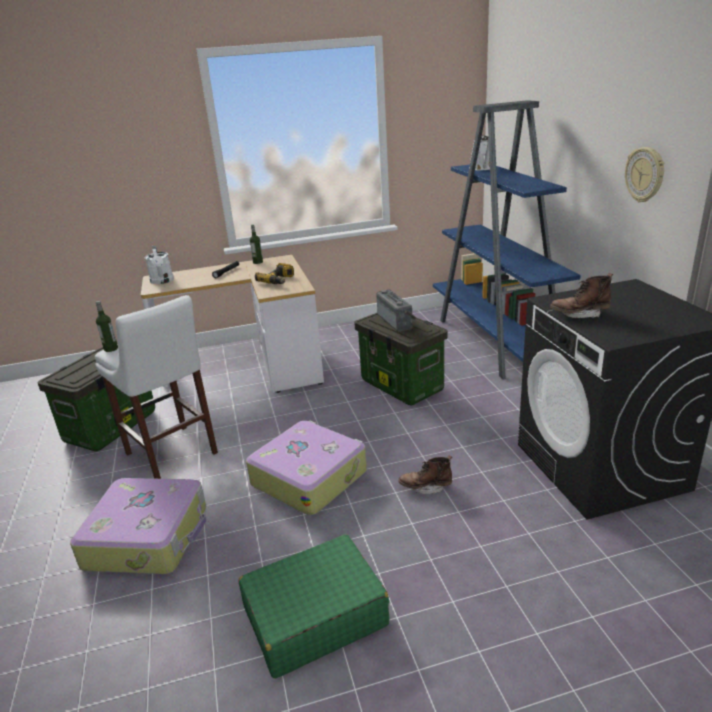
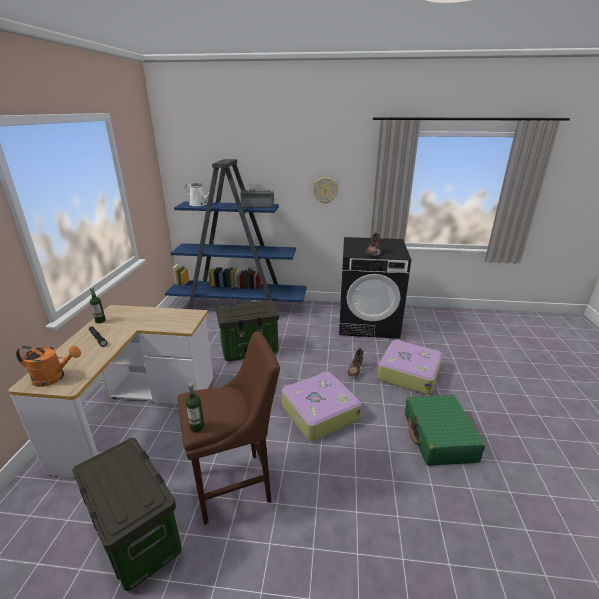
camera: 70 degrees left, 0 degrees up
suitcase [70,478,206,574] -> suitcase moved to [377,340,443,395]
white stool [95,295,218,479] -> brown stool [178,331,280,525]
white watering can [145,246,174,284] -> orange watering can [16,346,81,387]
power drill [255,263,294,284] -> none
radio [376,290,417,332] -> radio moved to [240,189,274,208]

